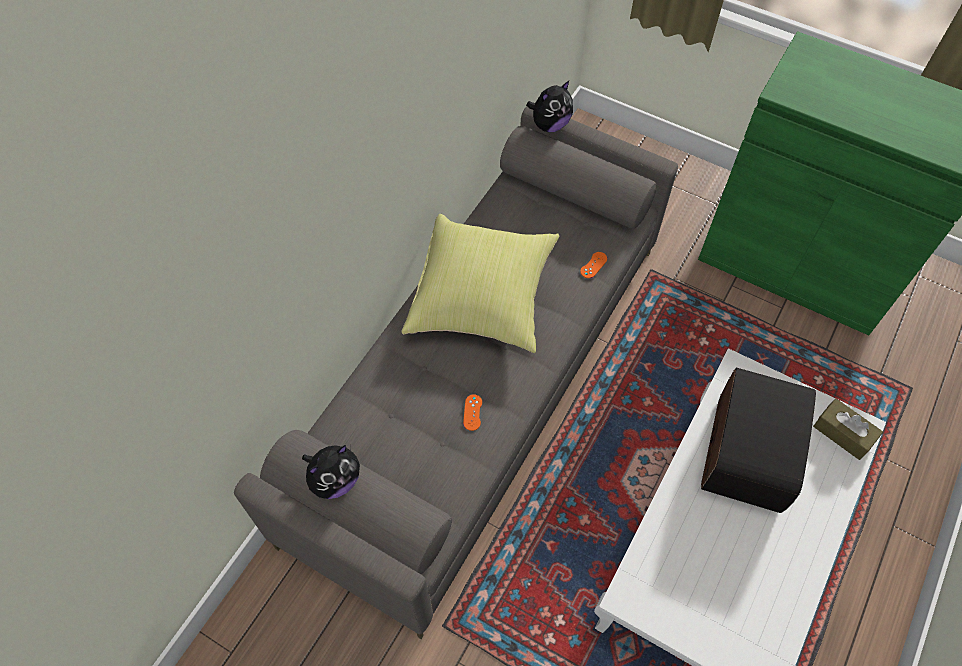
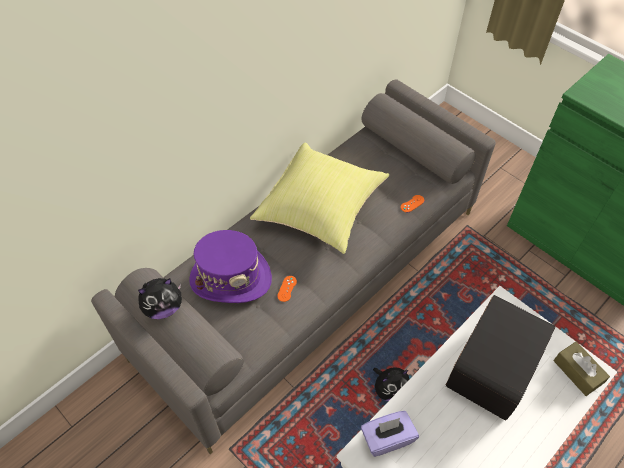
camera: 15 degrees right, 5 degrees down
plush toy [526,81,573,132] -> plush toy moved to [373,367,409,401]
none -> purple hat [189,230,272,303]
none -> purple tissue box [361,411,419,457]

